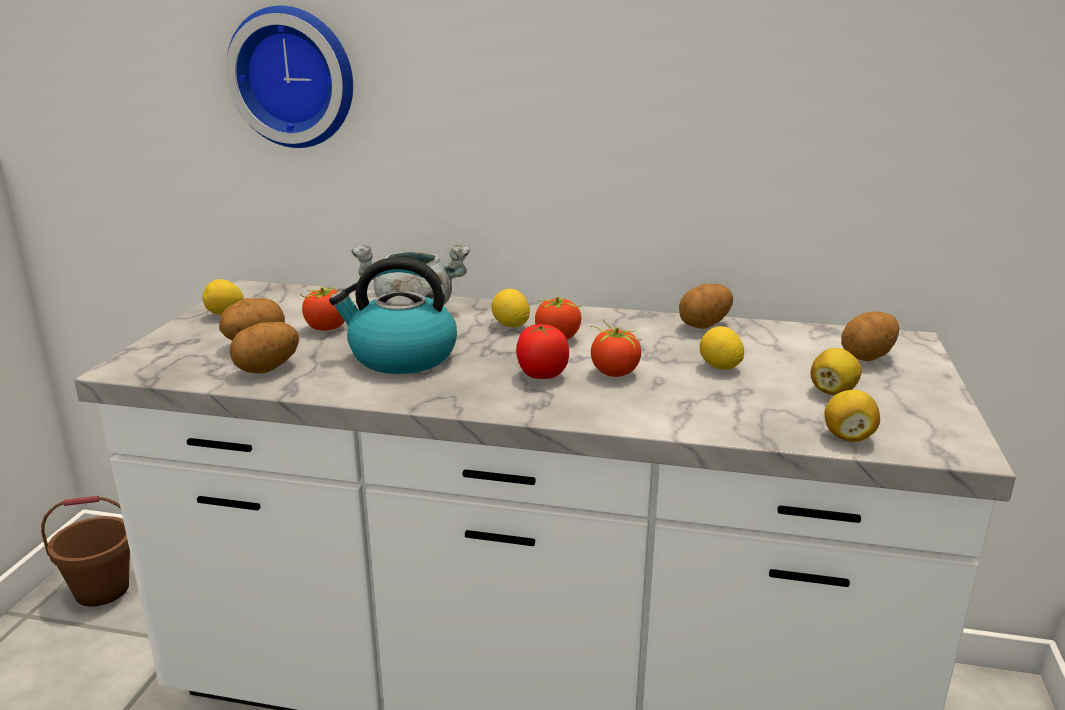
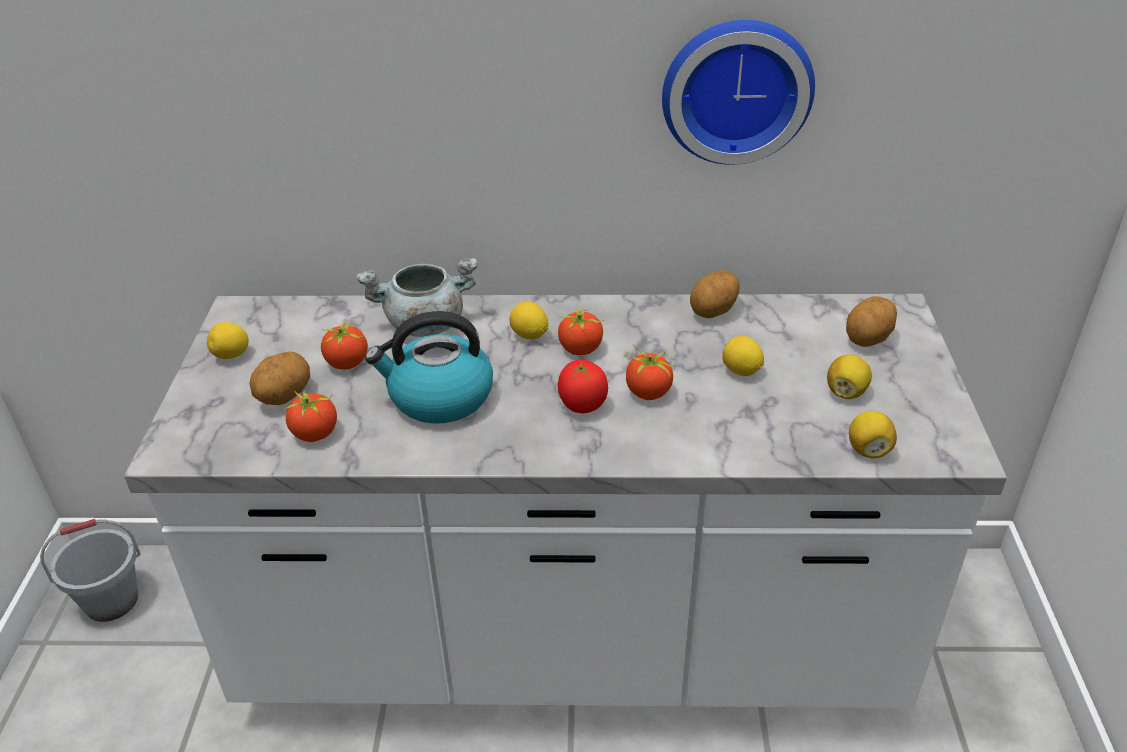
camera: 10 degrees left, 15 degrees up
brown bucket [41,496,130,607] -> grey bucket [40,519,141,622]
wall clock [226,6,353,148] -> wall clock moved to [662,20,815,165]
potato [230,322,299,373] -> tomato [283,390,337,442]

